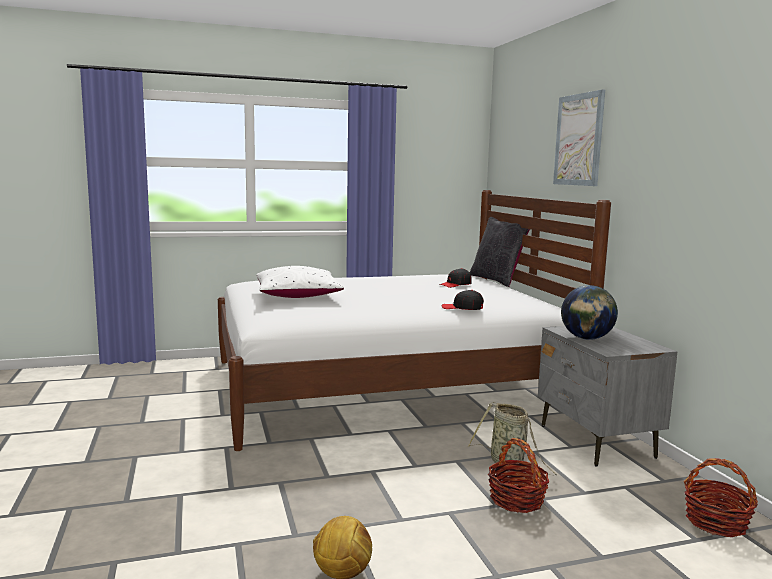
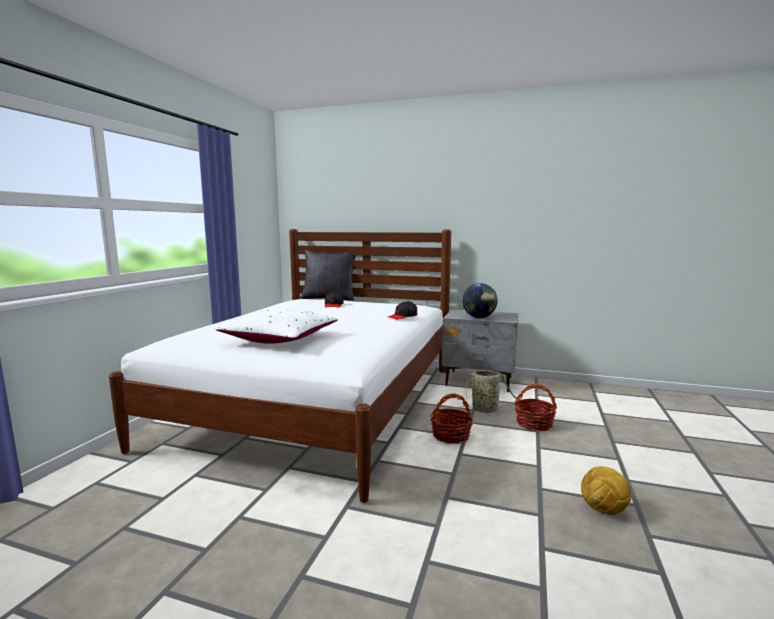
camera: 55 degrees left, 0 degrees up
picture [553,89,605,186] -> none
basket [684,458,758,537] -> basket moved to [431,393,473,444]

